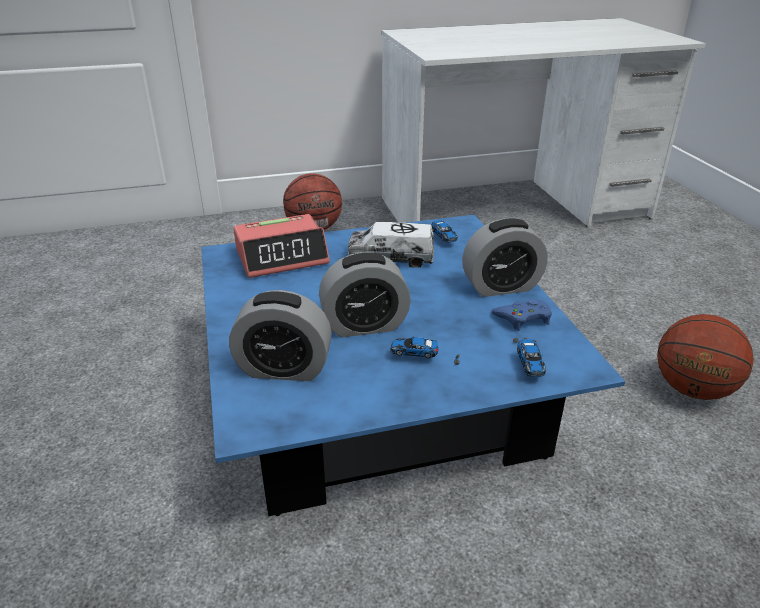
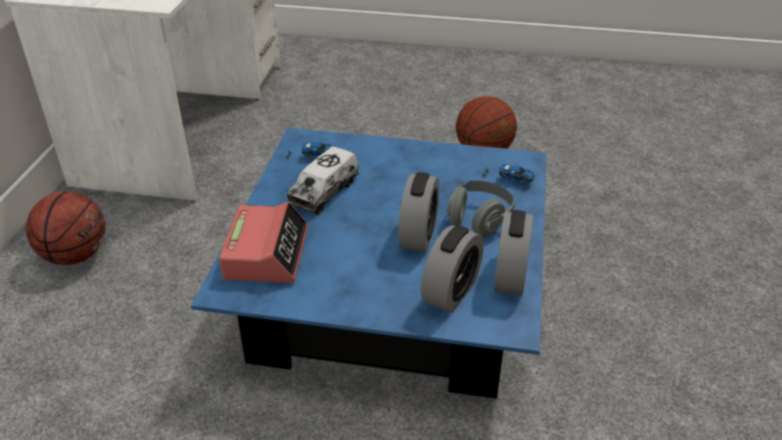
camera: 65 degrees left, 5 degrees up
toy car [390,336,460,365] -> grey headphones [447,181,515,236]
alarm clock [462,218,548,297] -> alarm clock moved to [494,210,533,295]
blue game controller [492,299,552,331] -> none

